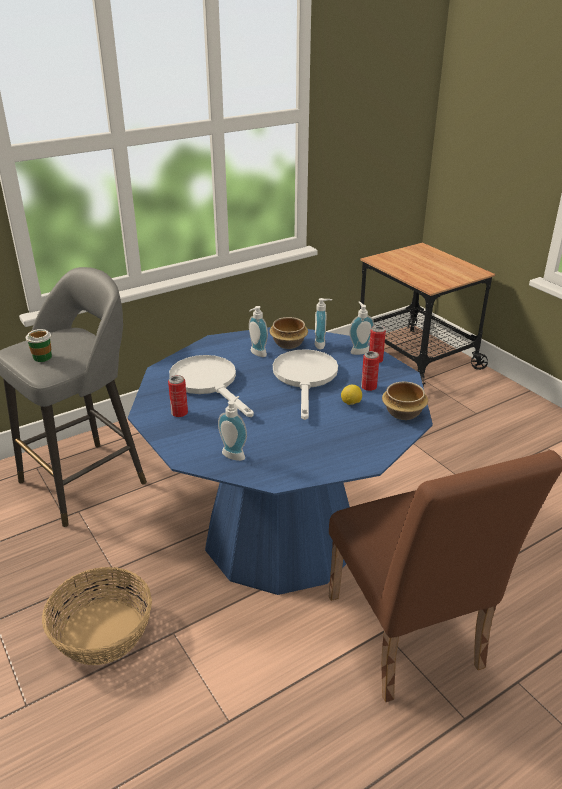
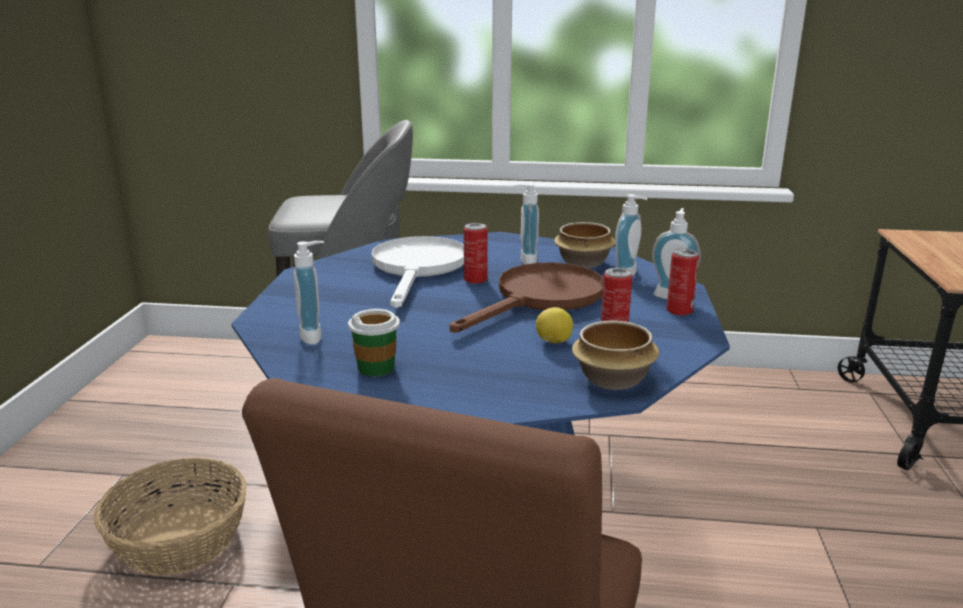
camera: 40 degrees right, 10 degrees down
cup [26,329,52,362] -> cup moved to [348,309,400,376]
can [168,375,188,417] -> can moved to [464,223,488,284]
white frying pan [273,349,338,420] -> brown frying pan [450,262,604,333]

